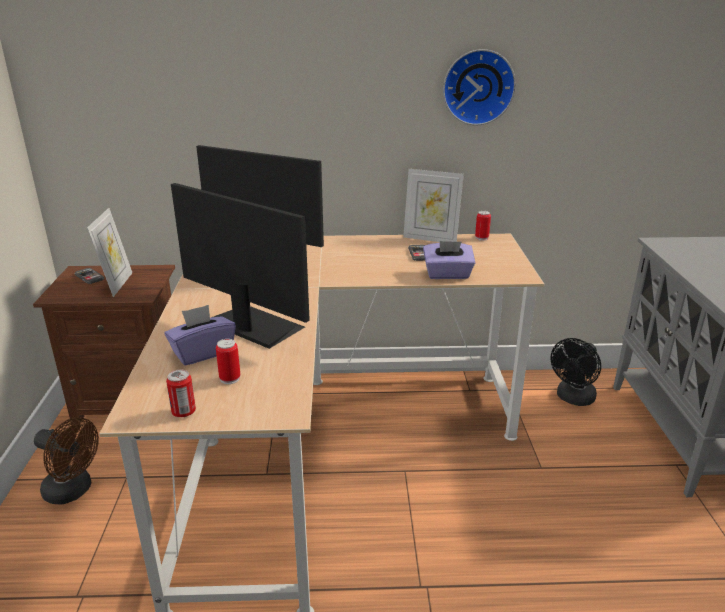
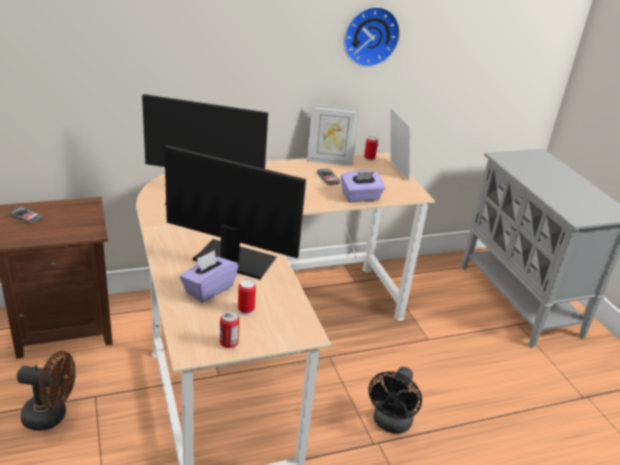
camera: 20 degrees left, 5 degrees up
picture frame [87,208,132,297] -> picture frame moved to [390,108,410,181]
black fan [551,338,601,406] -> black fan moved to [368,367,422,434]

